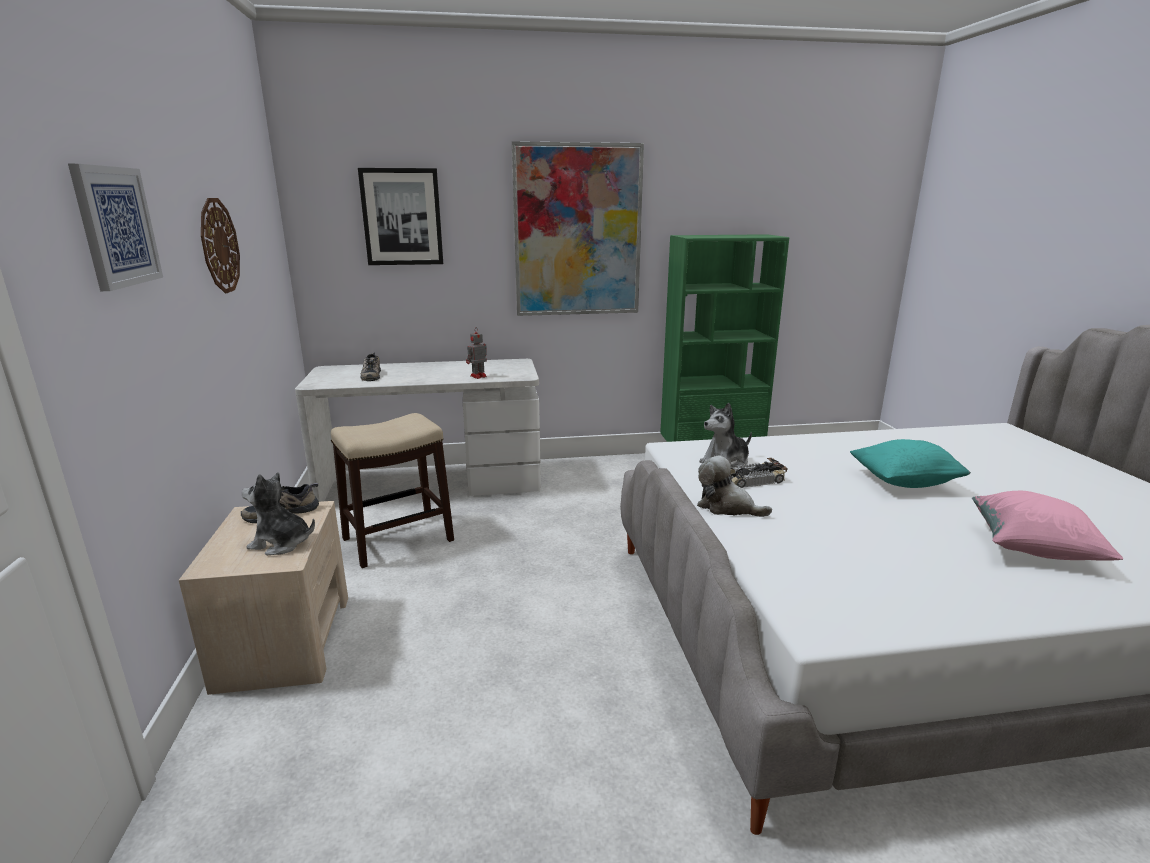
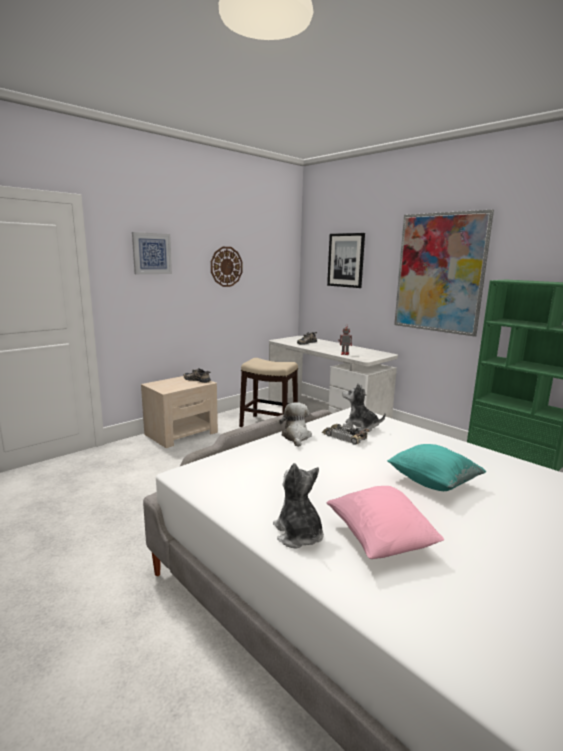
camera: 55 degrees right, 5 degrees down
plush toy [241,472,315,555] -> plush toy moved to [273,463,324,549]

